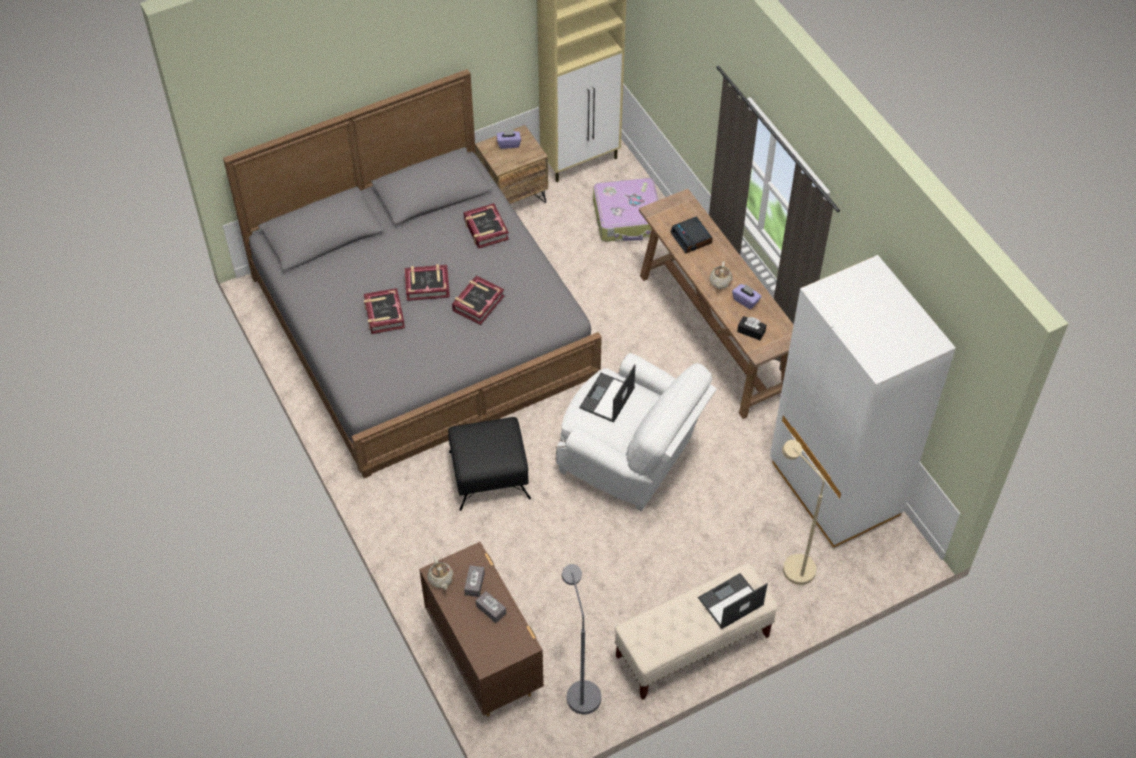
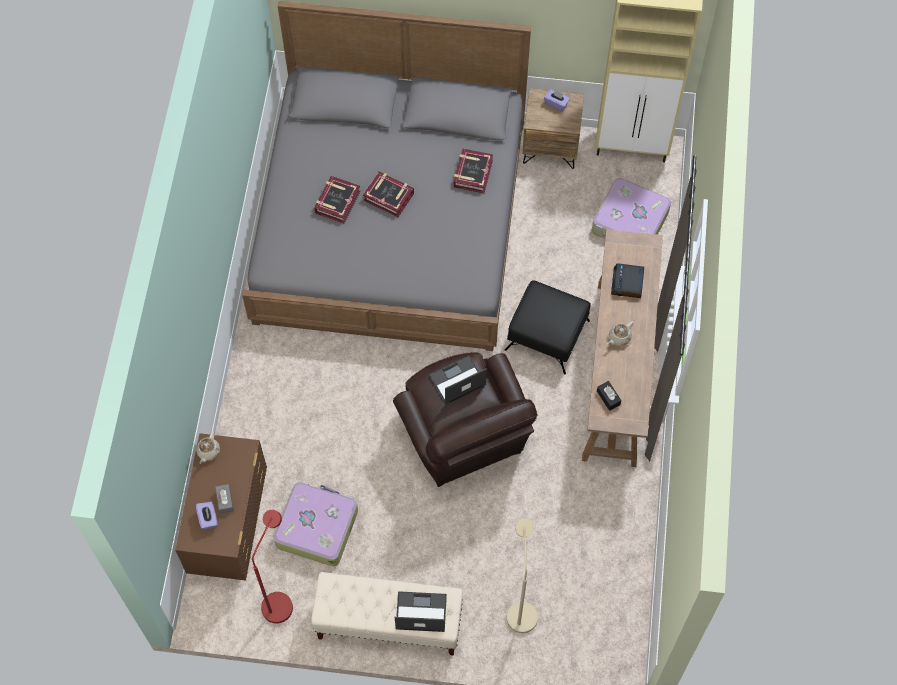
camera: 35 degrees right, 10 degrees up
black ottoman [448,417,531,511] -> black ottoman moved to [505,280,591,374]
book [452,276,504,325] -> none
grey tissue box [464,565,485,597] -> none
white armchair [556,353,717,512] -> brown armchair [393,352,538,487]
grey floor lamp [562,564,601,715] -> red floor lamp [252,510,293,624]
purple tissue box [732,284,762,309] -> purple tissue box moved to [196,502,217,530]
white wardrobe [770,255,956,548] -> none
none -> suitcase [274,482,358,566]

